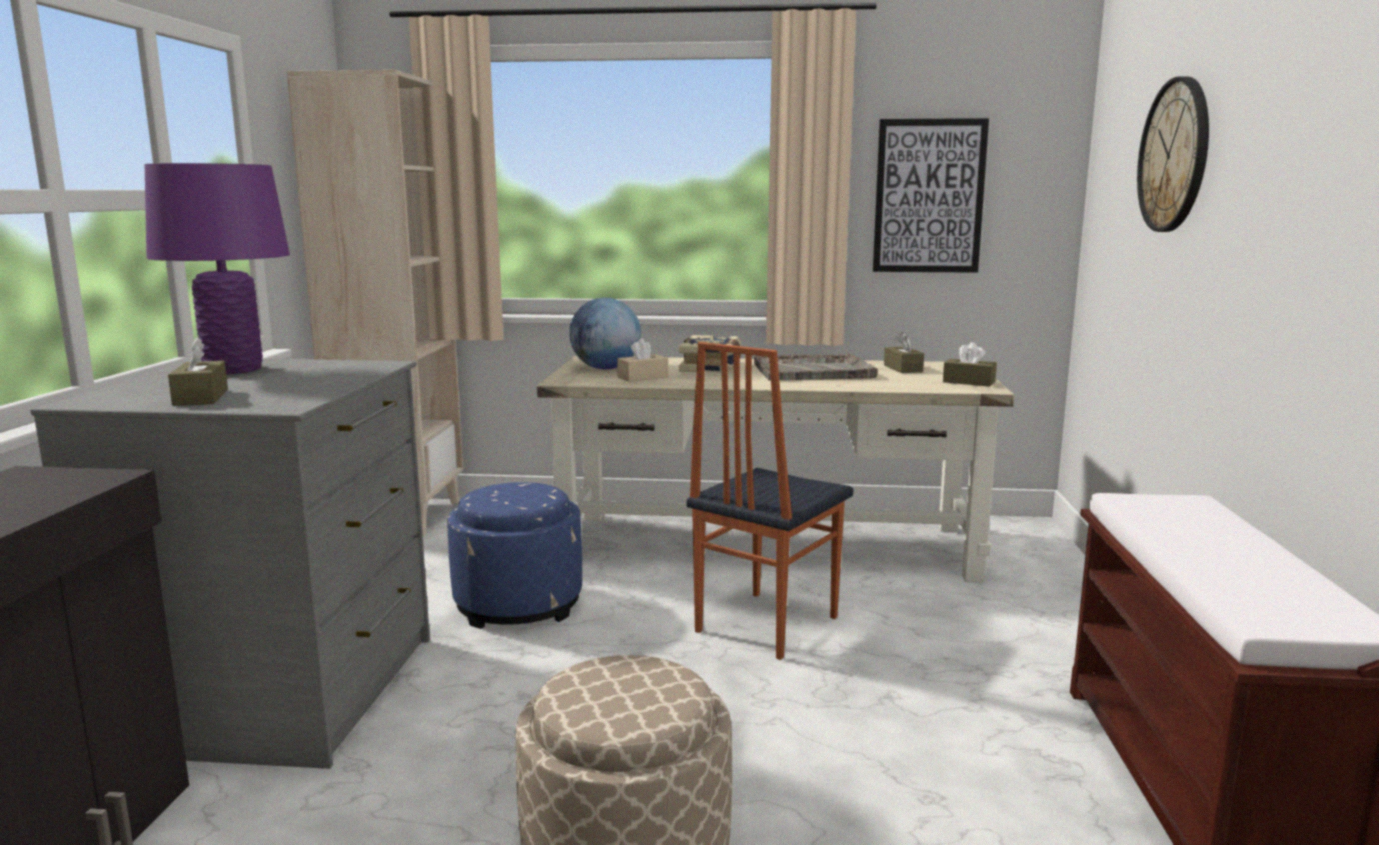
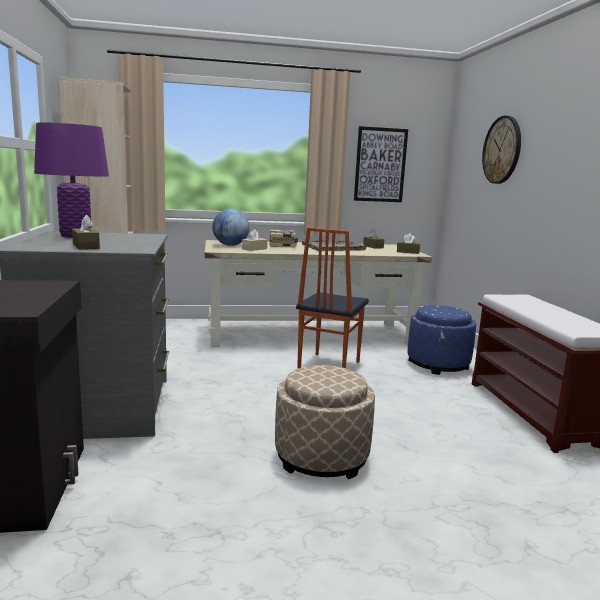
camera: 15 degrees left, 0 degrees up
blue ottoman [447,482,582,629] -> blue ottoman moved to [408,305,476,375]

